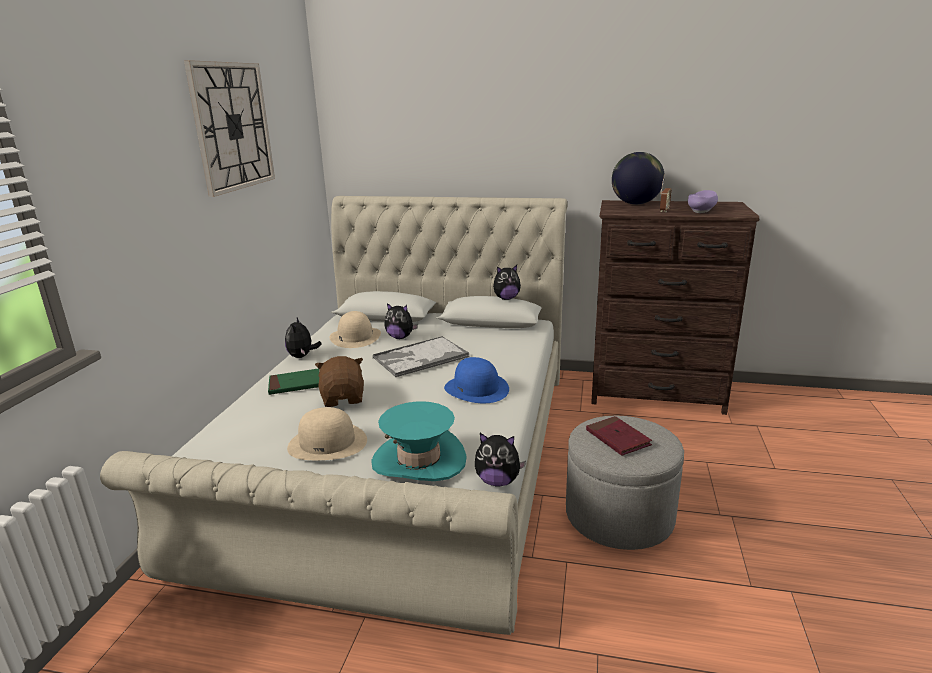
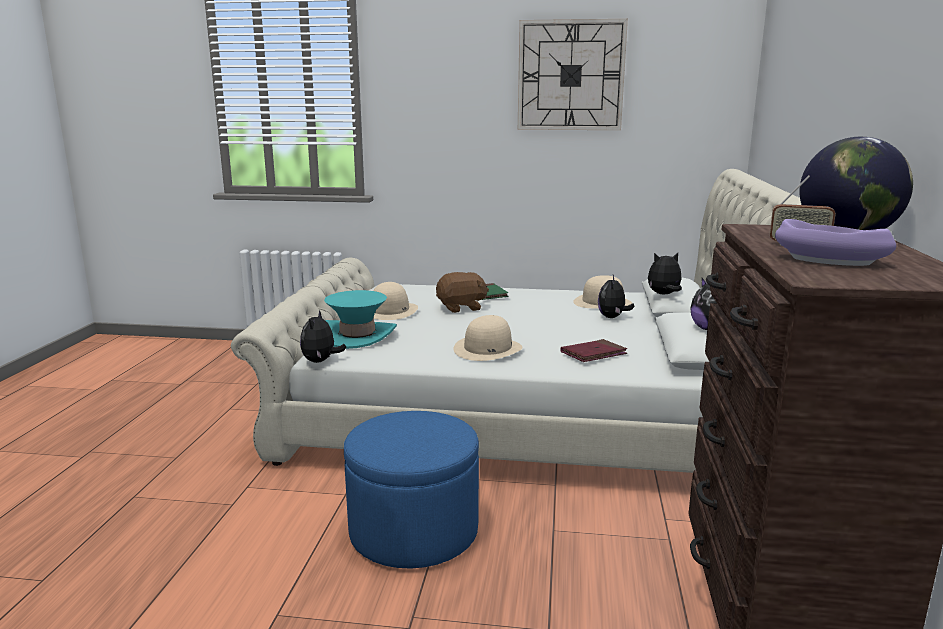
camera: 85 degrees right, 5 degrees down
plush toy [285,317,321,358] -> plush toy moved to [648,253,682,294]
tray [373,336,469,377] -> none
blue hat [444,357,509,403] -> beige hat [454,315,523,361]
grey ottoman [566,415,684,550] -> blue ottoman [344,411,479,568]
red book [586,416,652,456] -> red book moved to [561,339,627,362]

